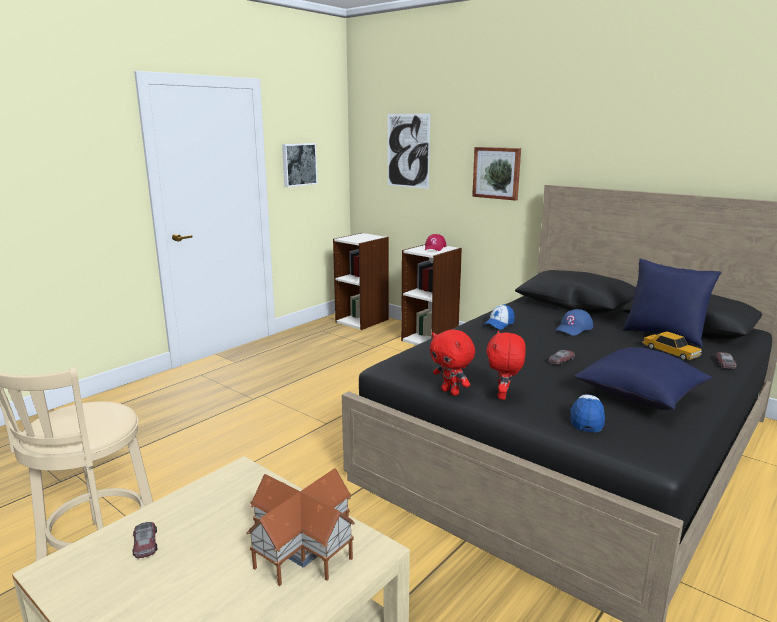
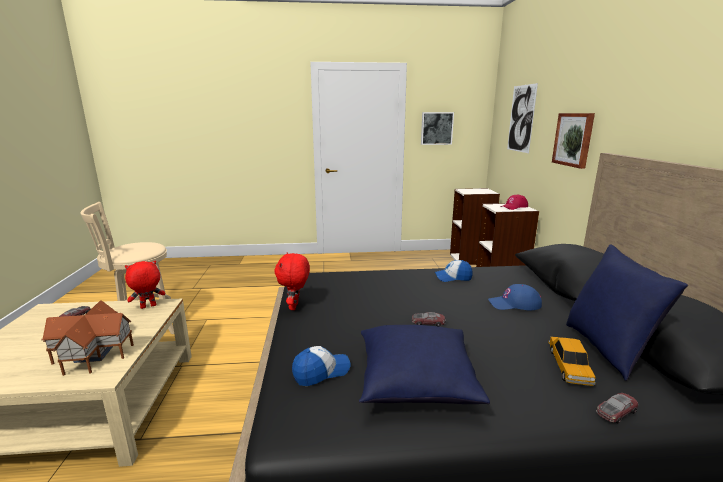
camera: 45 degrees right, 0 degrees up
red plush toy [486,331,526,400] -> red plush toy moved to [125,261,165,309]

